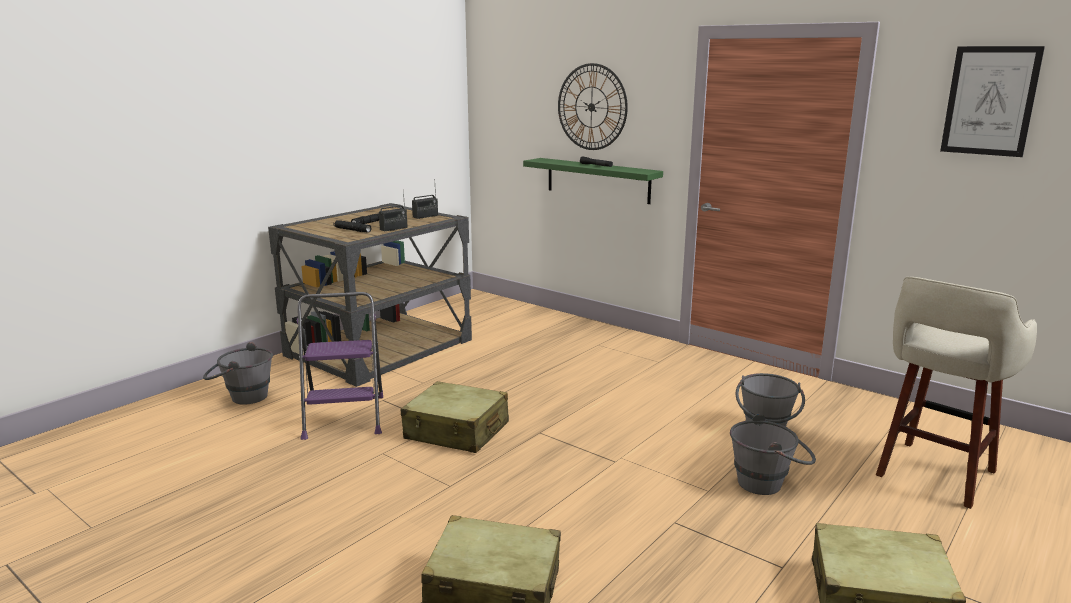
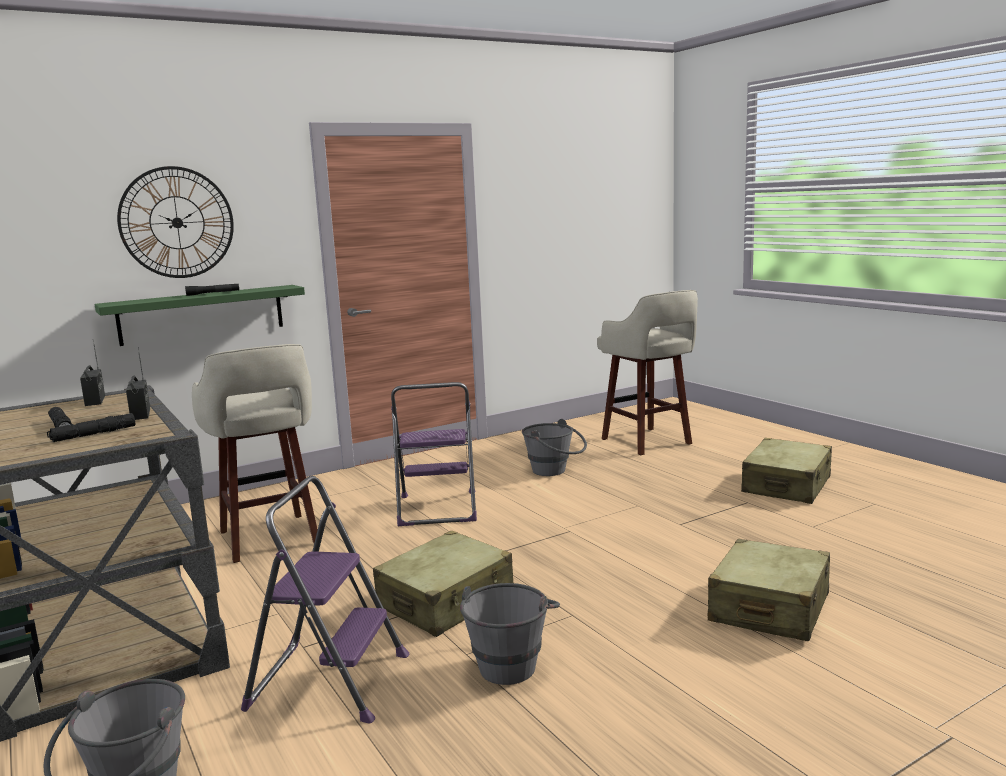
camera: 70 degrees left, 5 degrees down
grey bucket [730,414,816,495] -> grey bucket moved to [460,583,560,685]
picture [940,46,1045,157] -> none
none -> beige stool [192,344,318,563]
none -> purple step ladder [391,382,477,526]

